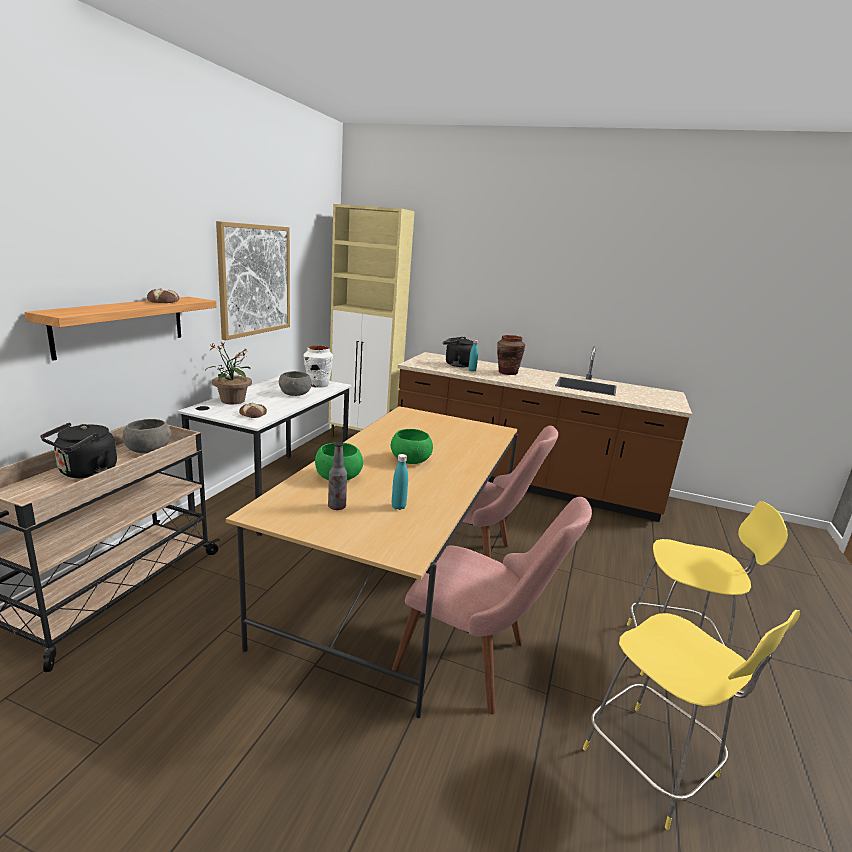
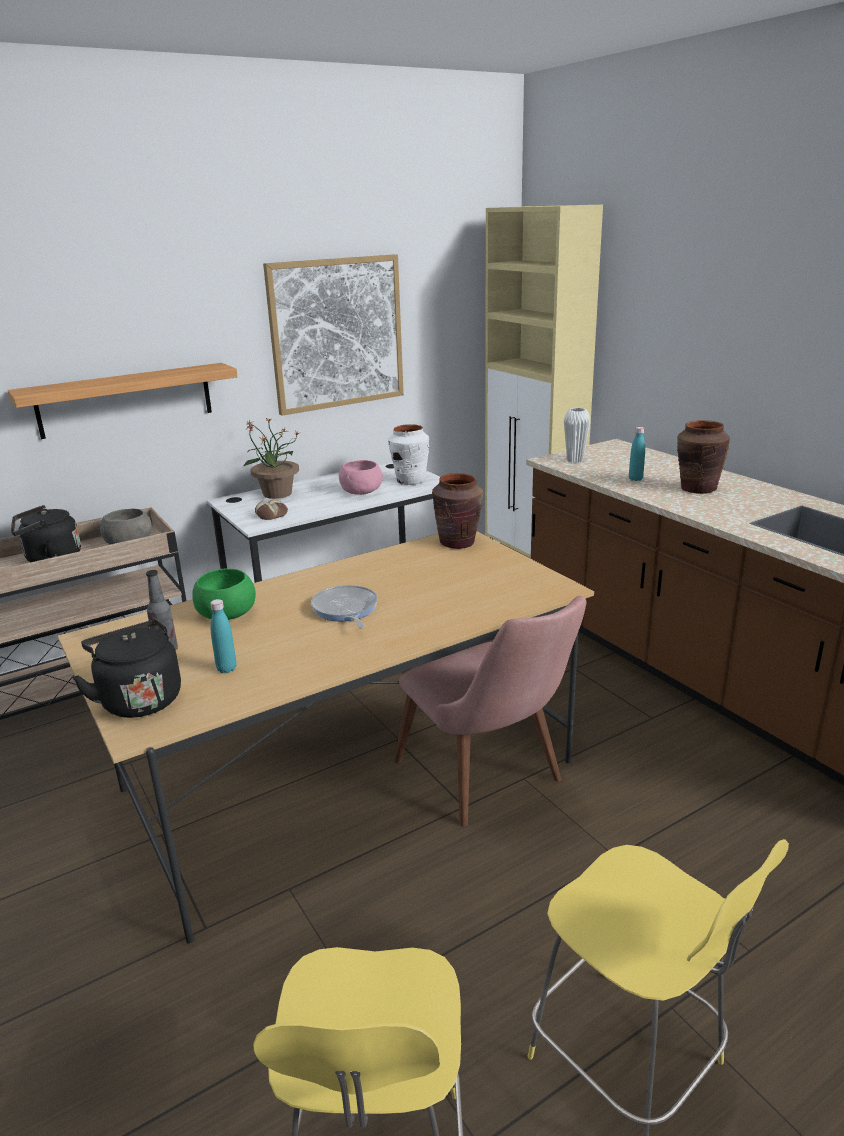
camera: 40 degrees right, 5 degrees up
bread [147,288,179,303] -> none
grey bowl [279,371,312,396] -> pink bowl [339,460,383,495]
green bowl [391,429,433,464] -> frying pan [311,585,378,629]
pink chair [392,497,592,715] -> none
black kettle [443,337,473,367] -> black kettle moved to [72,620,181,718]
none -> brown vase [432,473,483,549]
none -> white vase [564,408,591,463]

